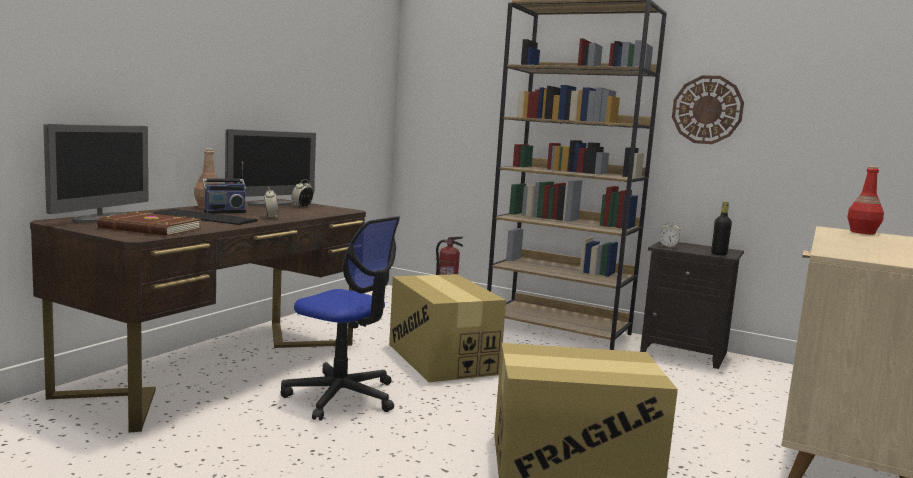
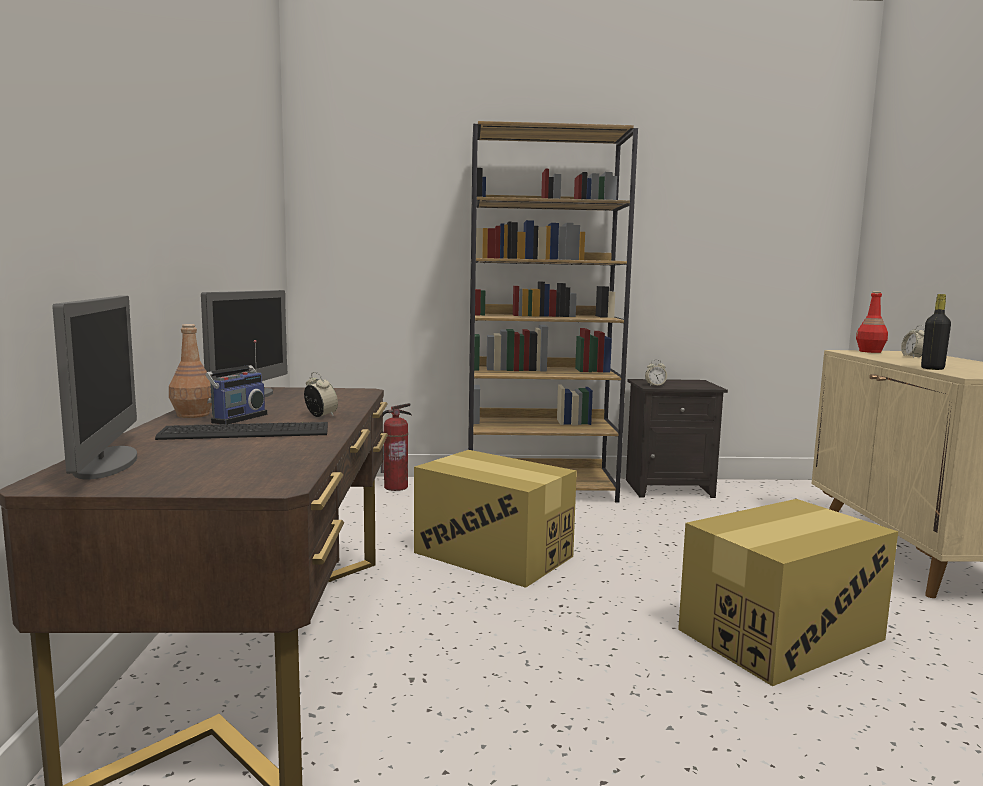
camera: 30 degrees left, 0 degrees up
brown book [97,212,201,236] -> none
office chair [281,216,400,421] -> none
alarm clock [291,179,313,207] -> alarm clock moved to [901,325,925,357]
wall clock [672,75,744,144] -> none
black bottle [711,201,732,256] -> black bottle moved to [921,294,951,370]

